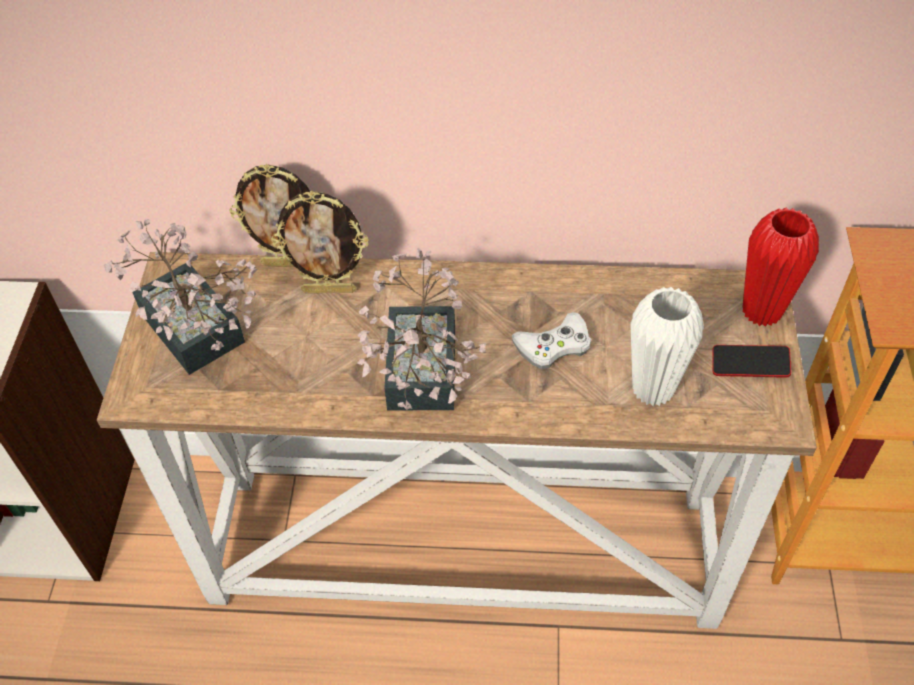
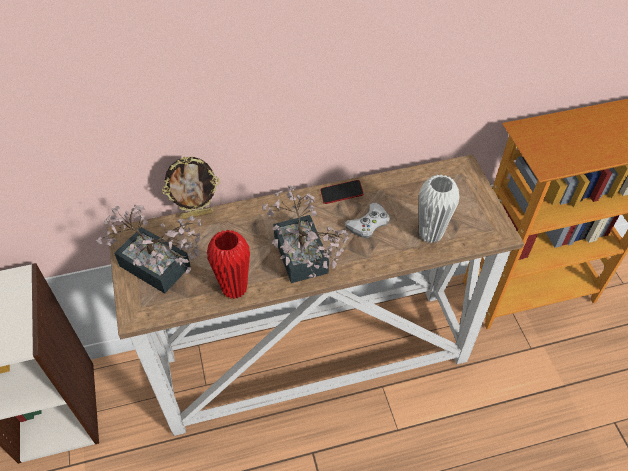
camera: 20 degrees left, 0 degrees up
picture frame [271,191,369,293] -> none
phone [713,345,791,378] -> phone moved to [320,180,364,204]
red vase [742,208,819,327] -> red vase moved to [207,230,250,299]

